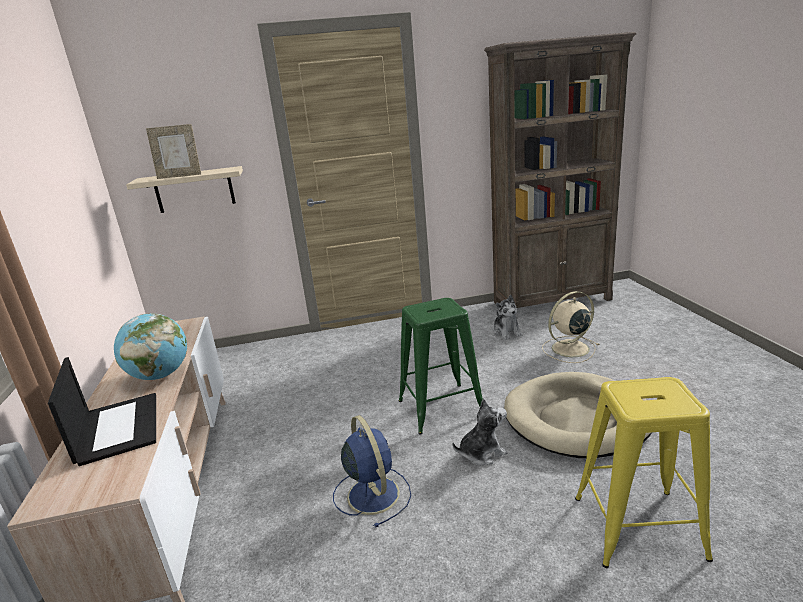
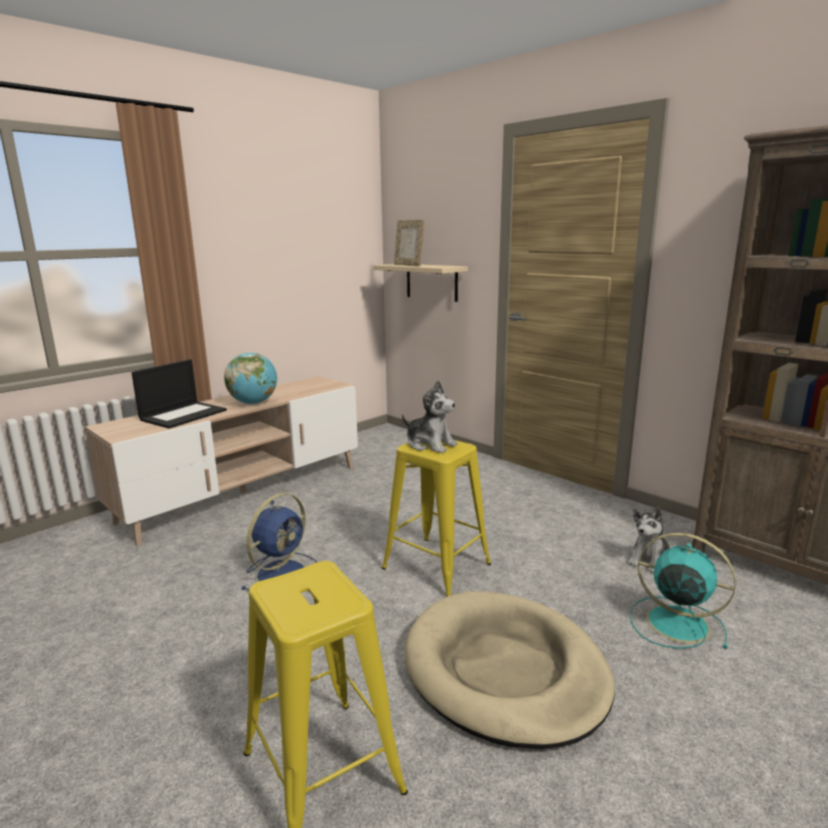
camera: 55 degrees right, 5 degrees down
green stool [399,298,483,434] -> yellow stool [382,440,491,597]
plush toy [452,398,507,465] -> plush toy moved to [402,381,458,453]
beige fan [542,291,600,363] -> turquoise fan [630,533,736,649]

